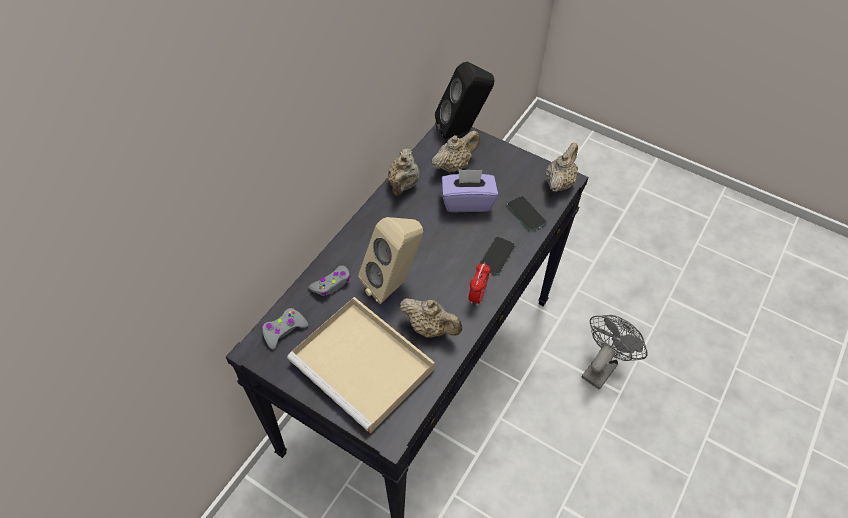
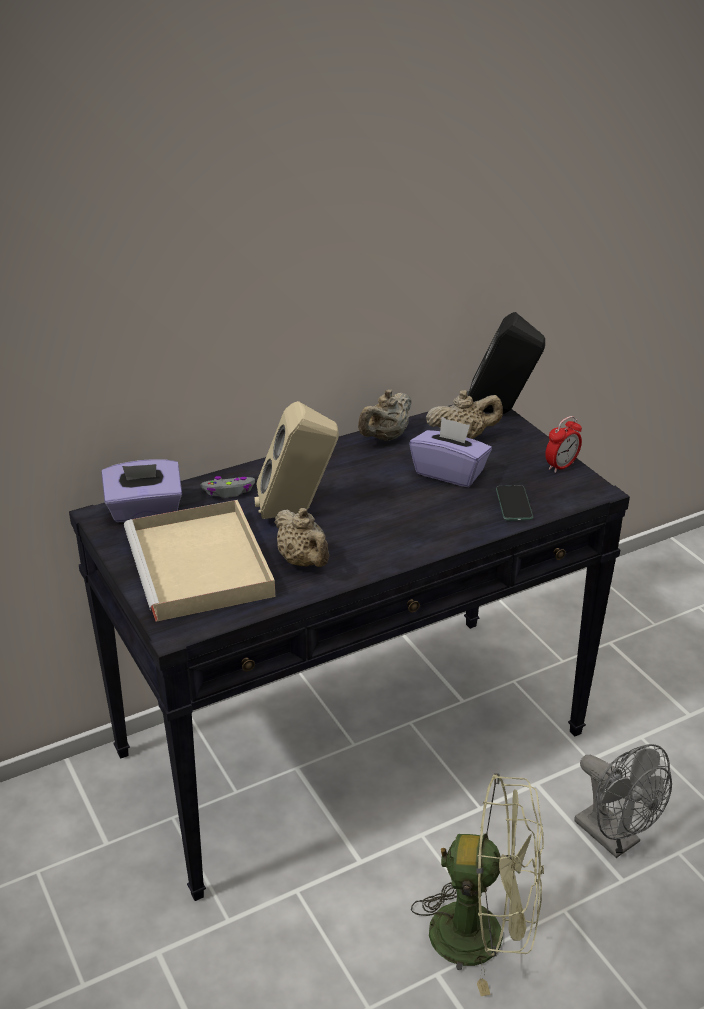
camera: 30 degrees right, 20 degrees down
grey game controller [262,308,308,349] -> purple tissue box [102,459,182,522]
alarm clock [469,262,490,306] -> alarm clock moved to [545,416,582,473]
phone [480,236,515,275] -> none
beige teapot [545,143,578,192] -> none
grey fan [581,315,648,390] -> grey fan turned 75 degrees clockwise [575,744,672,858]
none -> green fan [411,773,544,996]

